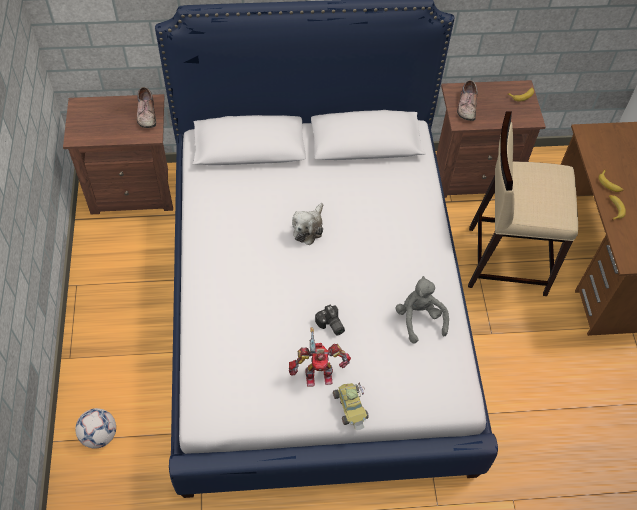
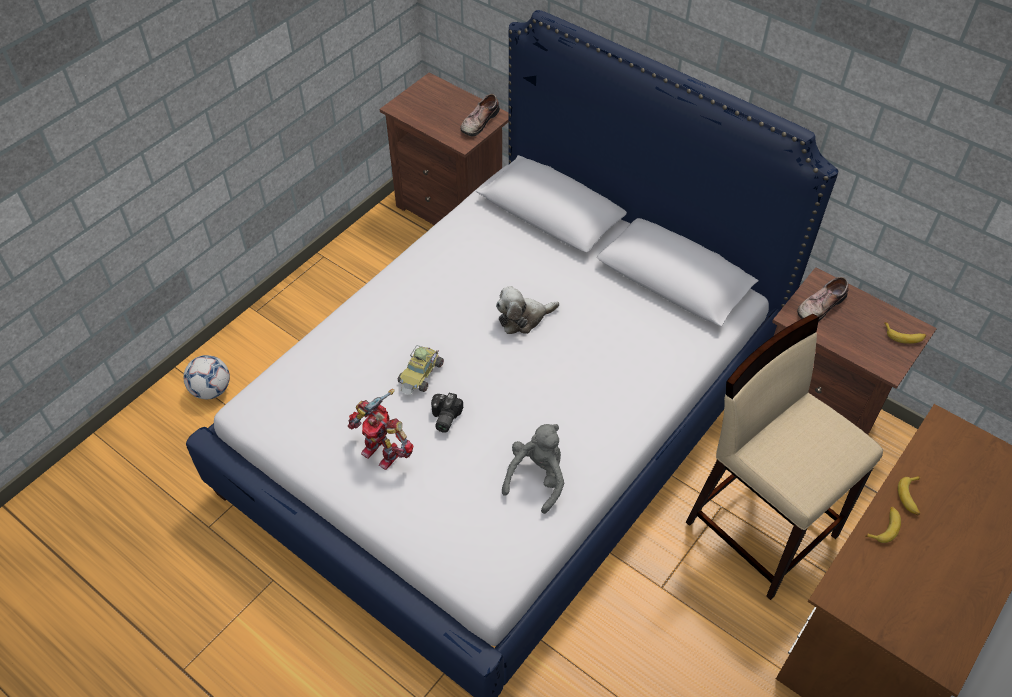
camera: 45 degrees right, 5 degrees down
toy car [333,382,369,430] -> toy car moved to [398,345,444,394]

